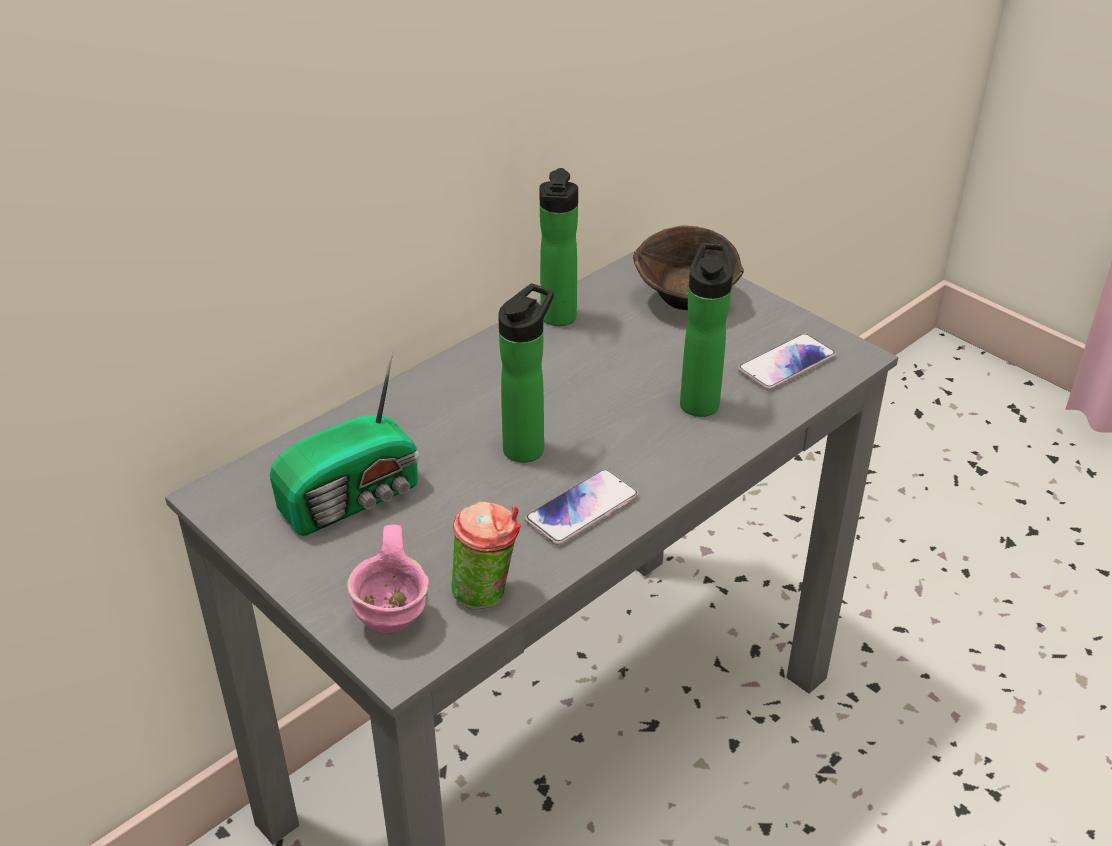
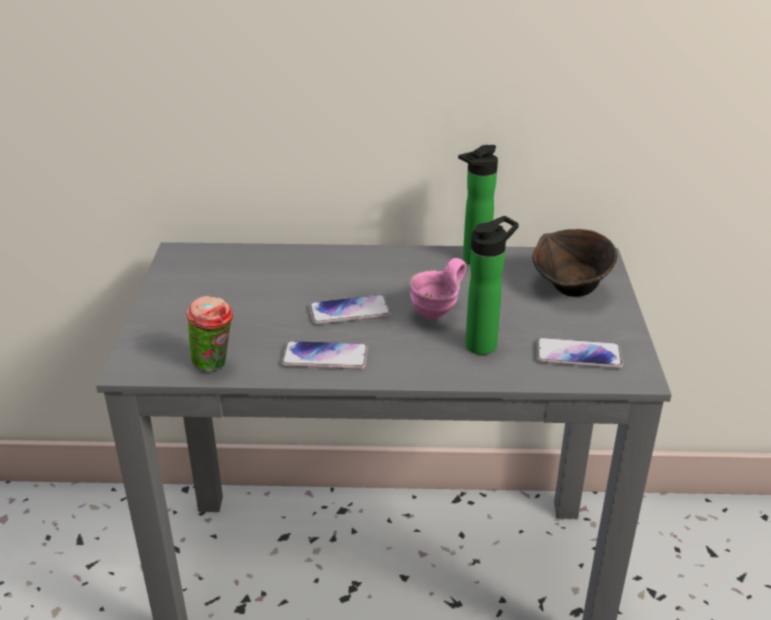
camera: 45 degrees right, 5 degrees down
radio [270,348,419,536] -> none
pink mug [347,524,429,634] -> pink mug moved to [409,258,466,320]
bottle [498,284,554,463] -> phone [309,295,391,324]

